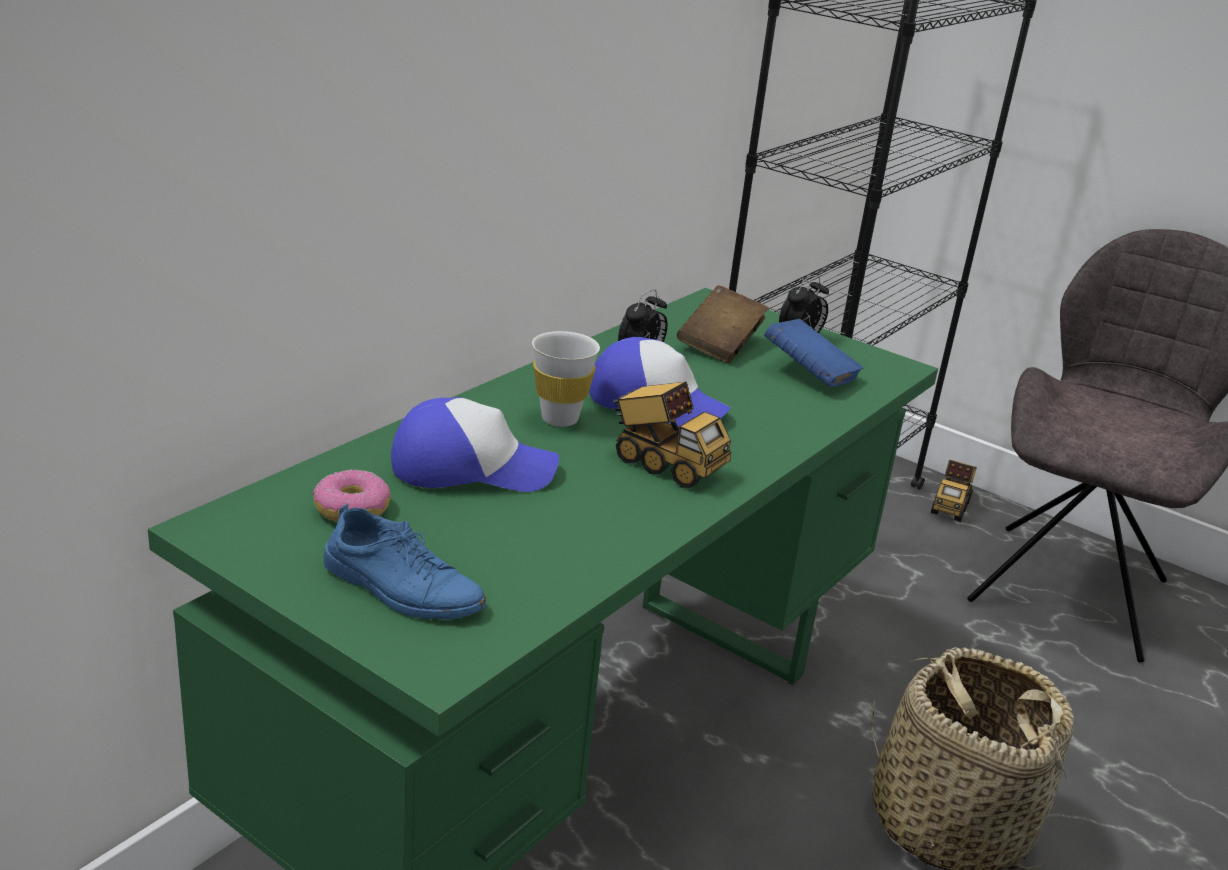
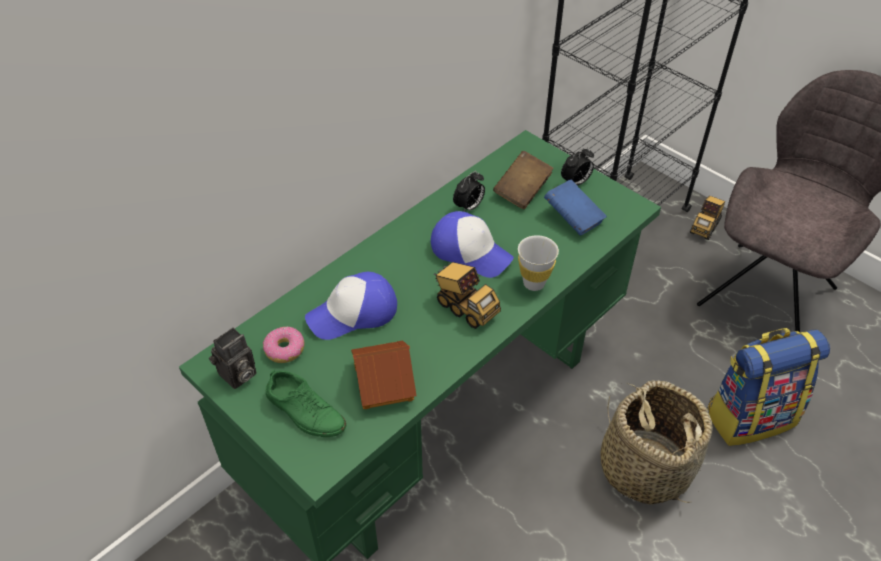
camera: 10 degrees right, 20 degrees up
blue shoe [323,503,486,620] -> green shoe [266,369,346,437]
cap [391,397,559,492] -> cap turned 150 degrees clockwise [305,272,397,340]
white cup [532,331,600,427] -> white cup moved to [518,235,559,291]
none -> camera [209,327,257,389]
none -> toy house [351,341,417,409]
none -> backpack [707,328,830,446]

